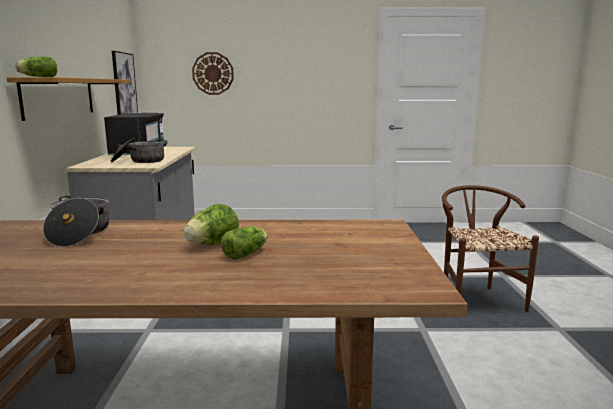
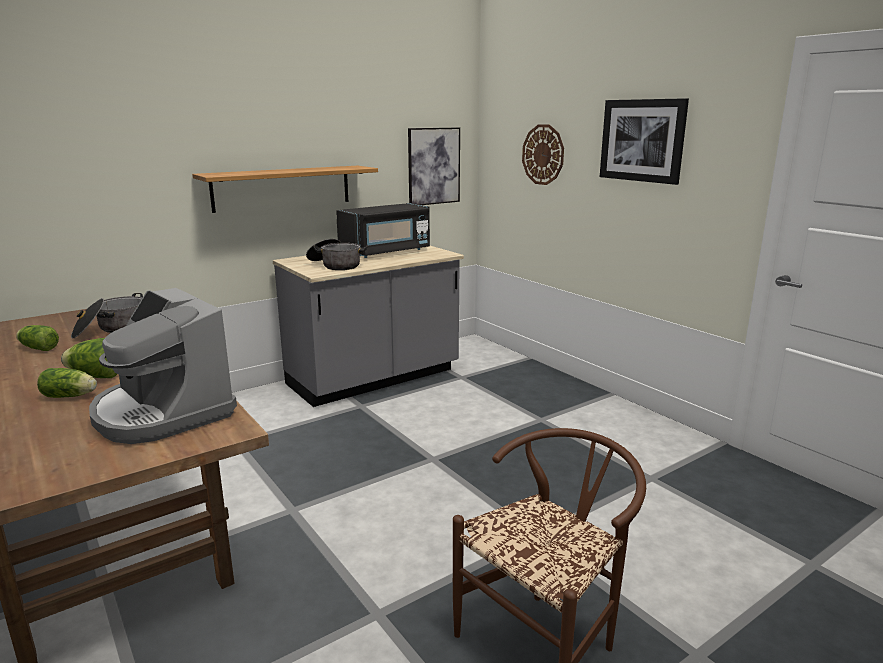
camera: 55 degrees right, 5 degrees up
lettuce [15,56,57,77] -> lettuce moved to [16,325,59,351]
none -> coffee machine [89,288,237,444]
none -> picture [600,98,689,185]

